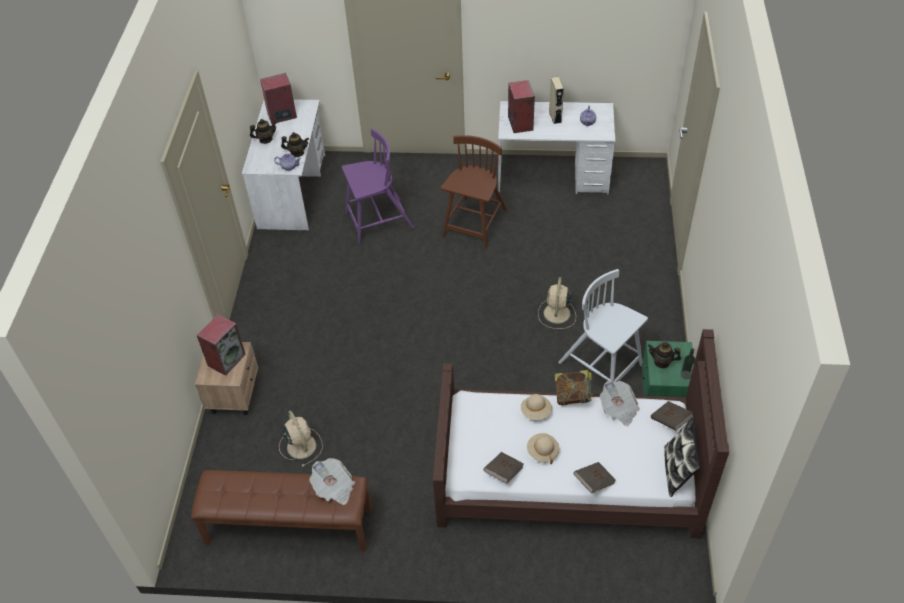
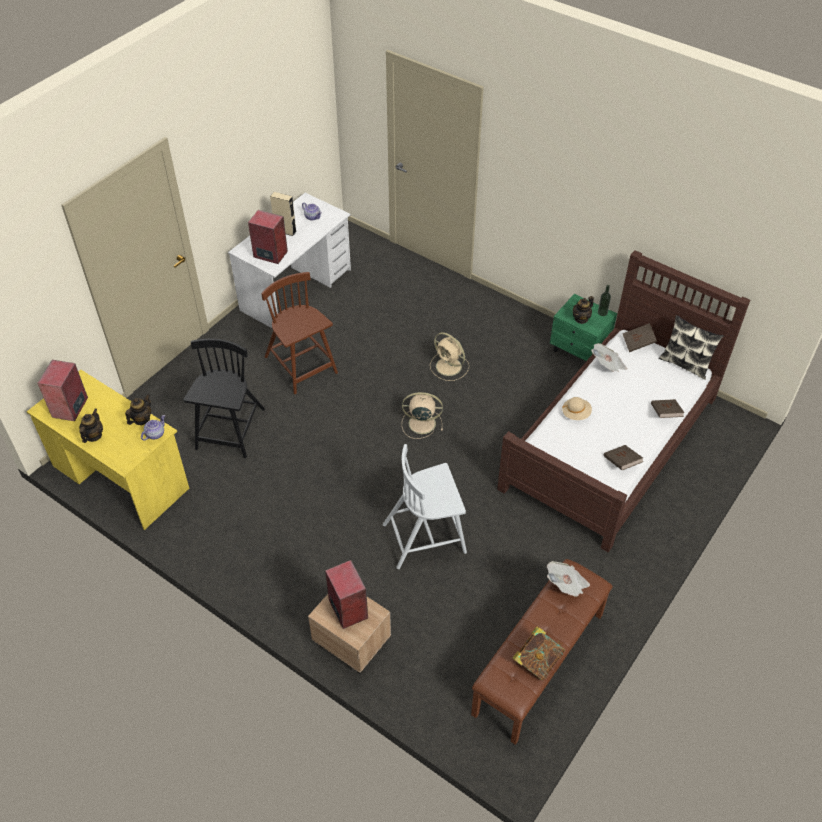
camera: 60 degrees left, 0 degrees up
white desk [241,99,325,231] -> yellow desk [27,370,189,530]
beige fan [279,410,323,466] -> beige fan moved to [402,392,443,439]
purple chair [342,128,414,244] -> black chair [183,339,265,458]
beige hat [527,433,559,464] -> none
book [555,370,594,406] -> book moved to [512,626,565,681]
white chair [558,269,648,382] -> white chair moved to [383,444,467,569]

